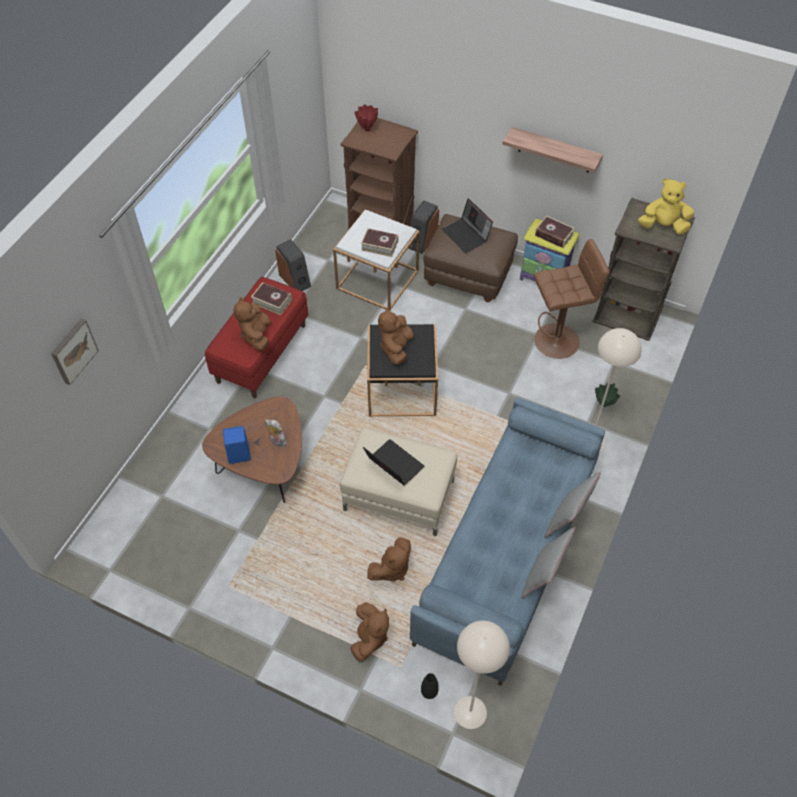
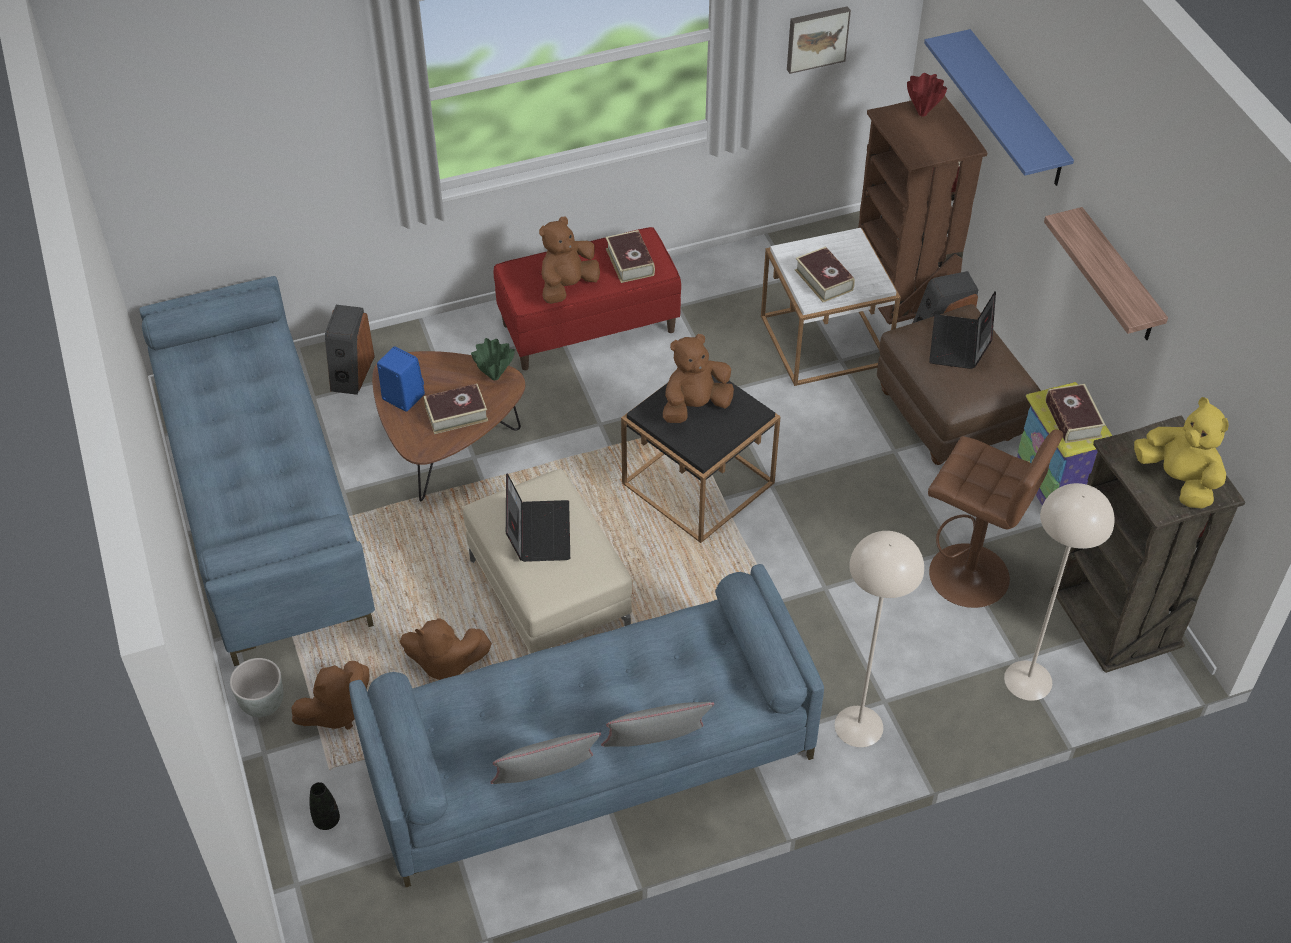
camera: 45 degrees right, 5 degrees down
picture [51,319,99,385] -> picture moved to [787,6,851,74]
plush toy [265,419,287,447] -> book [424,384,488,434]
speaker [275,239,311,291] -> speaker moved to [325,305,375,395]
beige floor lamp [454,621,510,729] -> beige floor lamp moved to [1004,483,1115,701]
green vase [595,383,620,407] -> green vase moved to [471,338,515,380]
none -> blue sofa [139,276,375,666]
none -> grey planter [230,658,284,717]
none -> blue shelf [924,29,1074,186]

